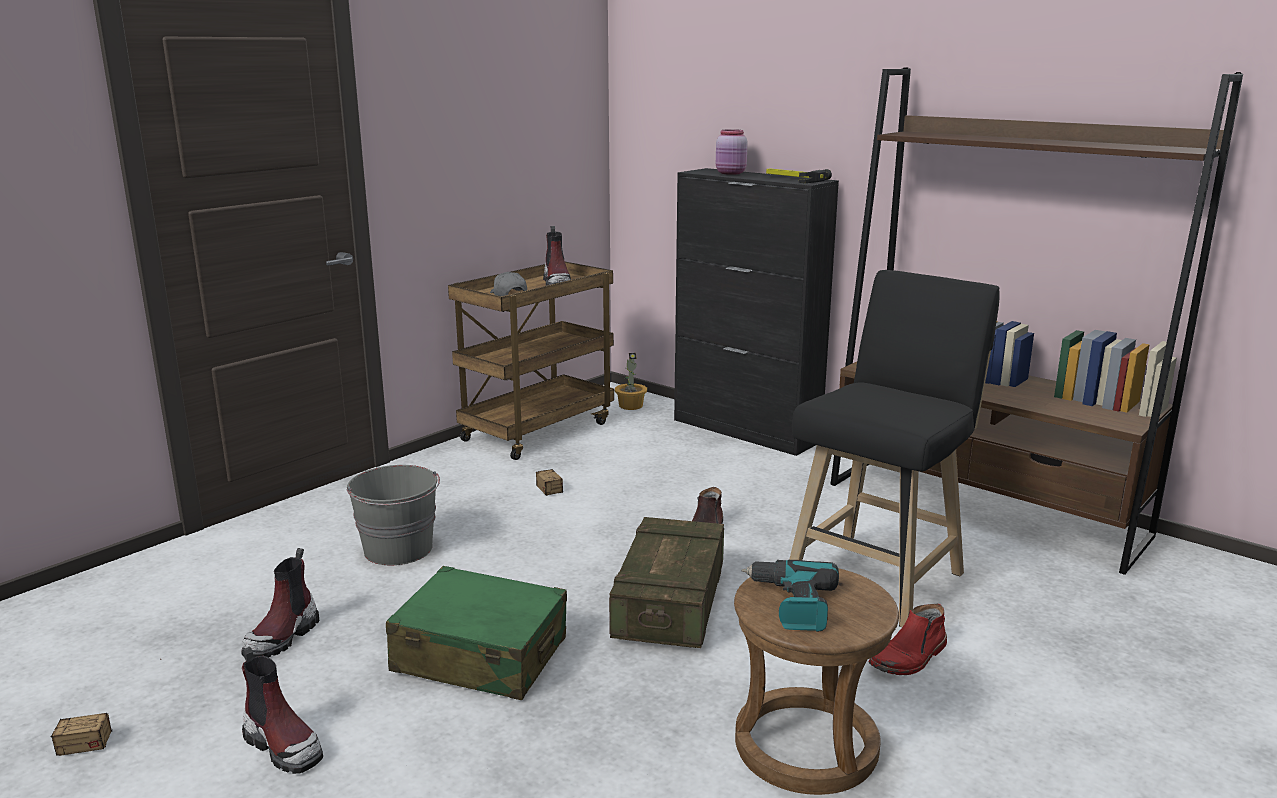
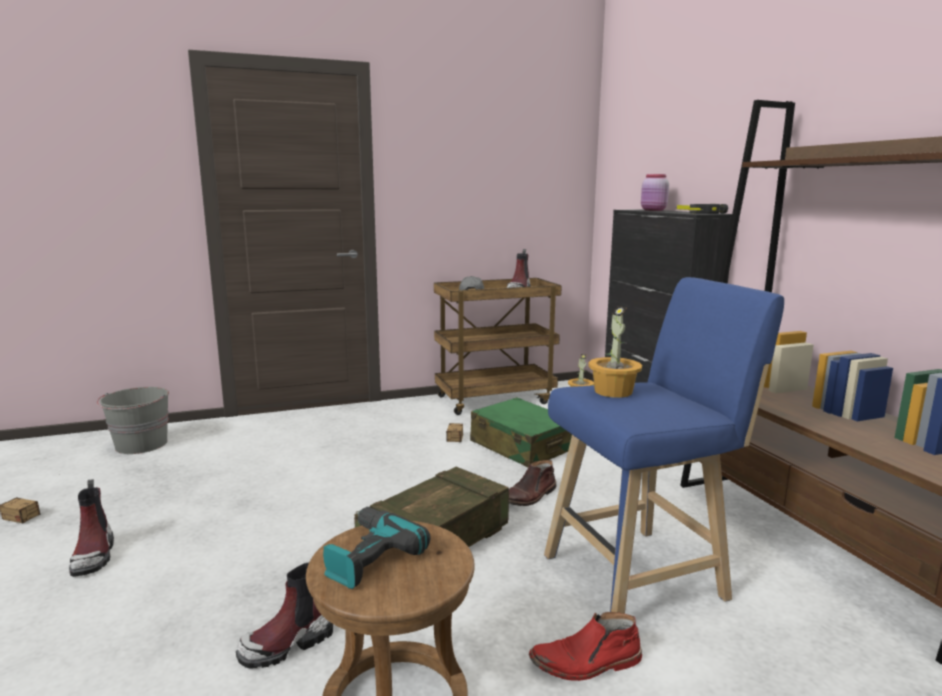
camera: 30 degrees right, 5 degrees down
boot [241,548,319,657] -> boot moved to [236,562,333,669]
grey bucket [347,465,440,565] -> grey bucket moved to [97,387,169,454]
green suitcase [386,566,567,700] -> green suitcase moved to [470,397,572,467]
black stool [789,270,999,627] -> blue stool [544,277,784,614]
none -> potted plant [588,306,642,398]

